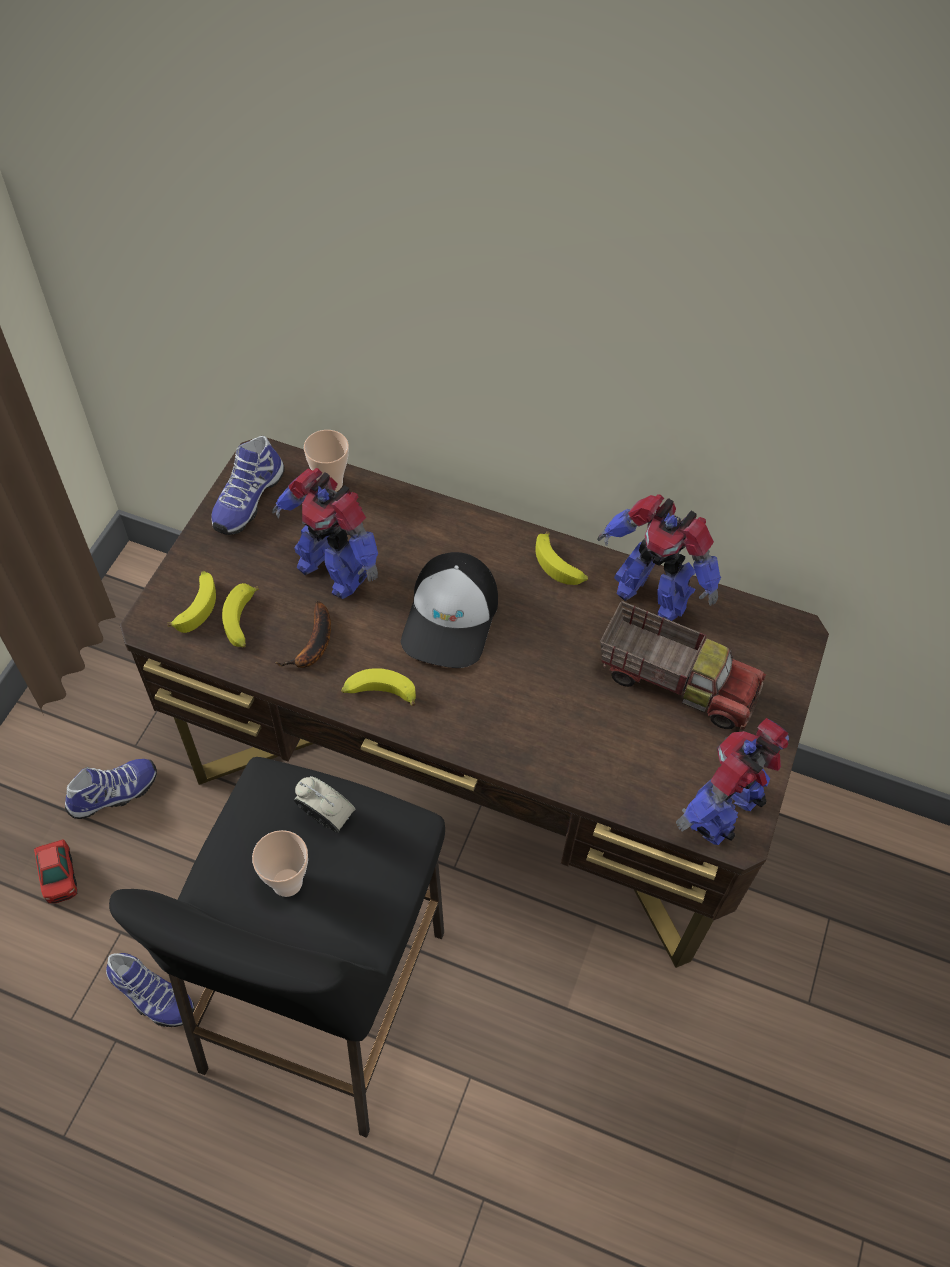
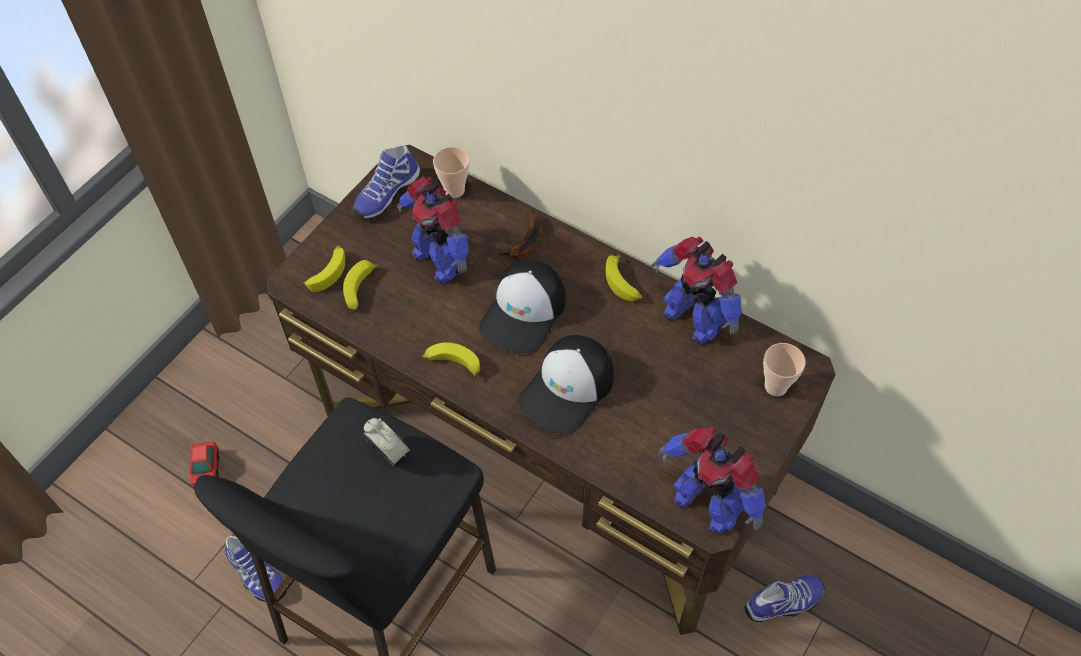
camera: 15 degrees right, 0 degrees up
shoe [65,759,157,819] -> shoe moved to [745,575,825,622]
cup [252,830,308,897] -> cup moved to [763,343,806,396]
banana [275,601,331,668] -> banana moved to [495,212,542,259]
toy truck [600,601,766,730] -> none
toy robot [676,718,789,845] -> toy robot turned 105 degrees counterclockwise [657,427,766,535]
none -> cap [518,335,614,434]

